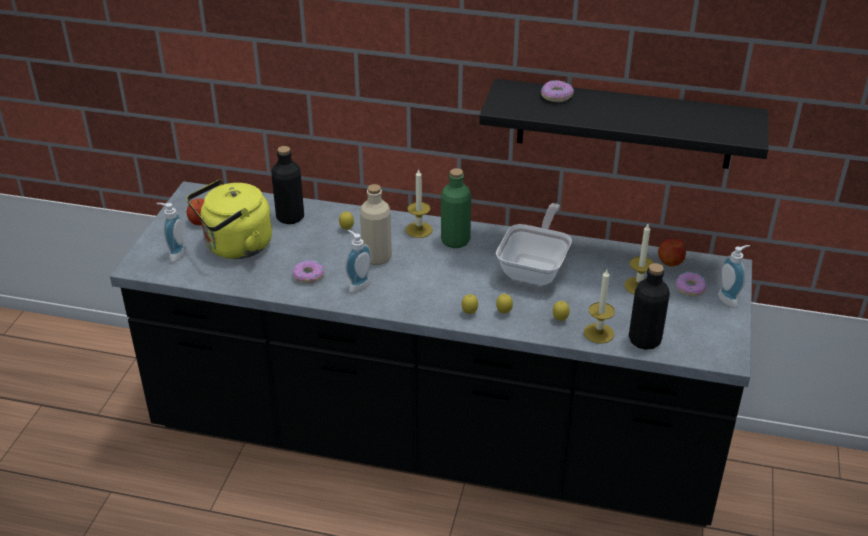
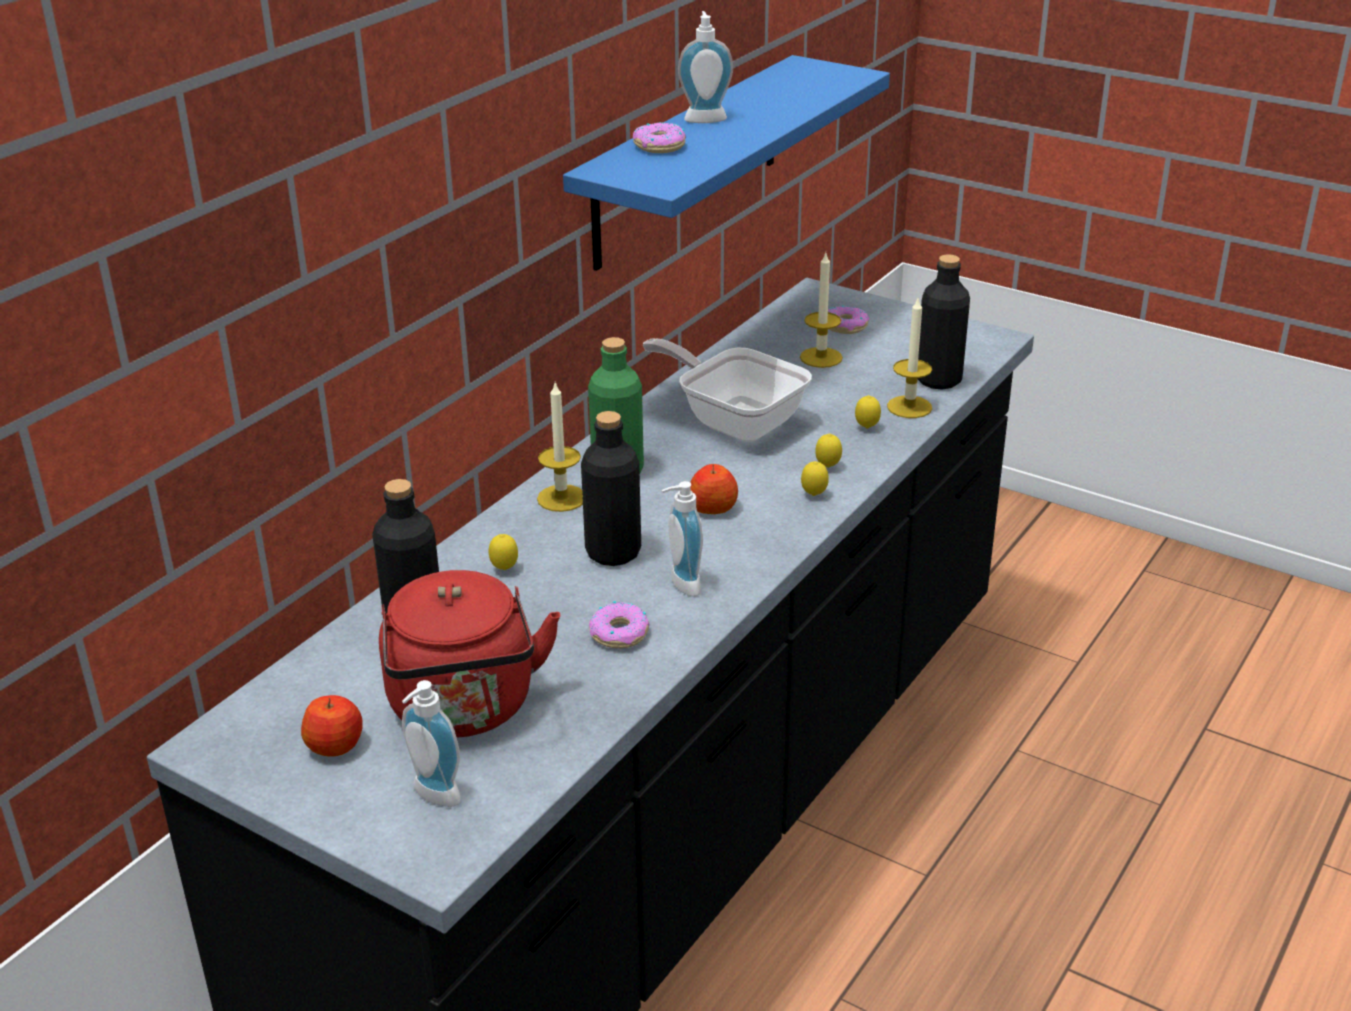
camera: 70 degrees left, 5 degrees down
yellow kettle [187,179,272,259] -> red kettle [379,570,560,737]
beige bottle [360,184,392,265] -> black bottle [581,411,641,566]
black shelf [479,79,769,169] -> blue shelf [563,55,890,271]
apple [658,239,686,266] -> apple moved to [690,464,738,514]
soap dispenser [718,245,750,308] -> soap dispenser moved to [678,11,733,123]

